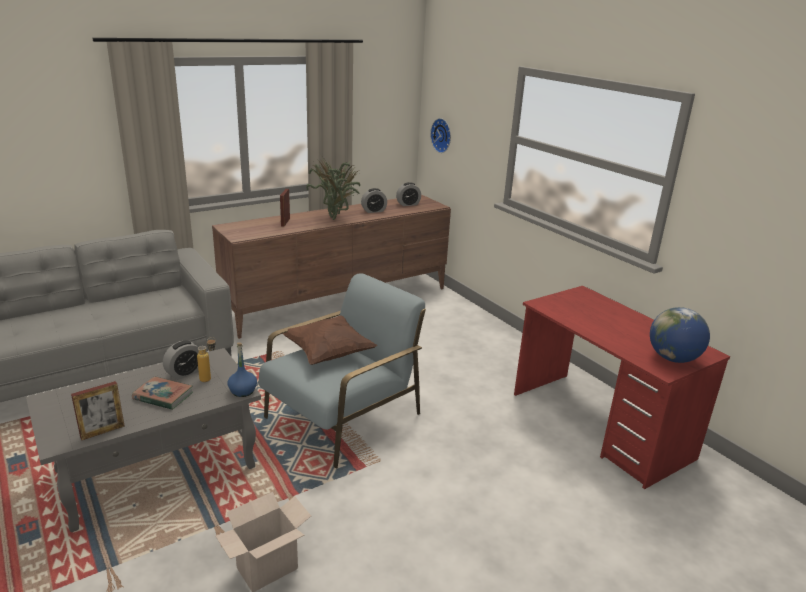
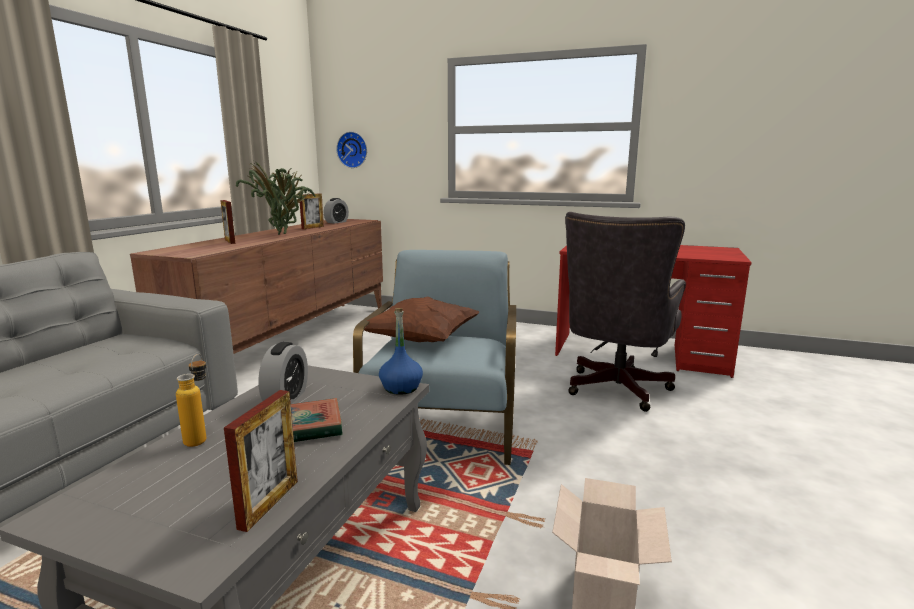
camera: 35 degrees left, 10 degrees down
bottle [197,337,216,382] -> bottle moved to [176,354,206,447]
alarm clock [361,188,387,213] -> picture frame [300,193,324,229]
globe [650,307,710,363] -> none
none -> grey office chair [565,212,686,412]

